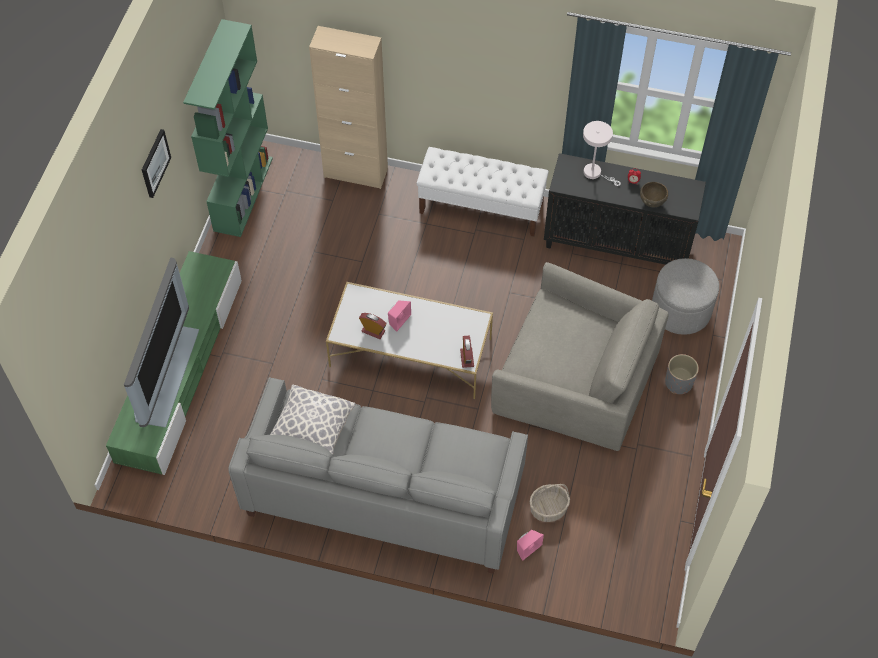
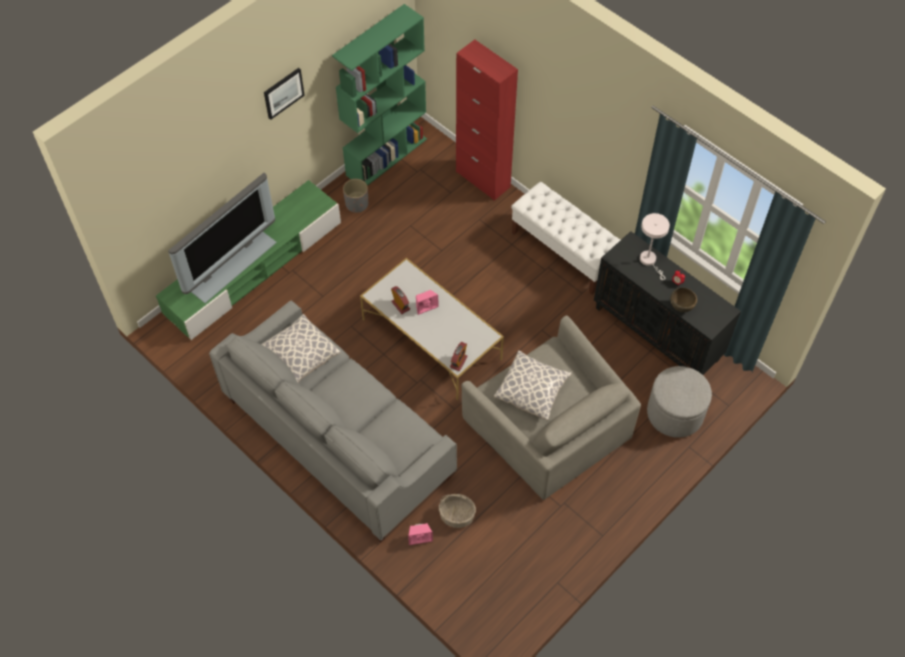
camera: 30 degrees right, 0 degrees up
beige cabinet [309,26,388,189] -> red cabinet [456,40,518,201]
grey planter [665,354,699,394] -> grey planter moved to [343,179,368,213]
none -> pillow [494,350,572,421]

